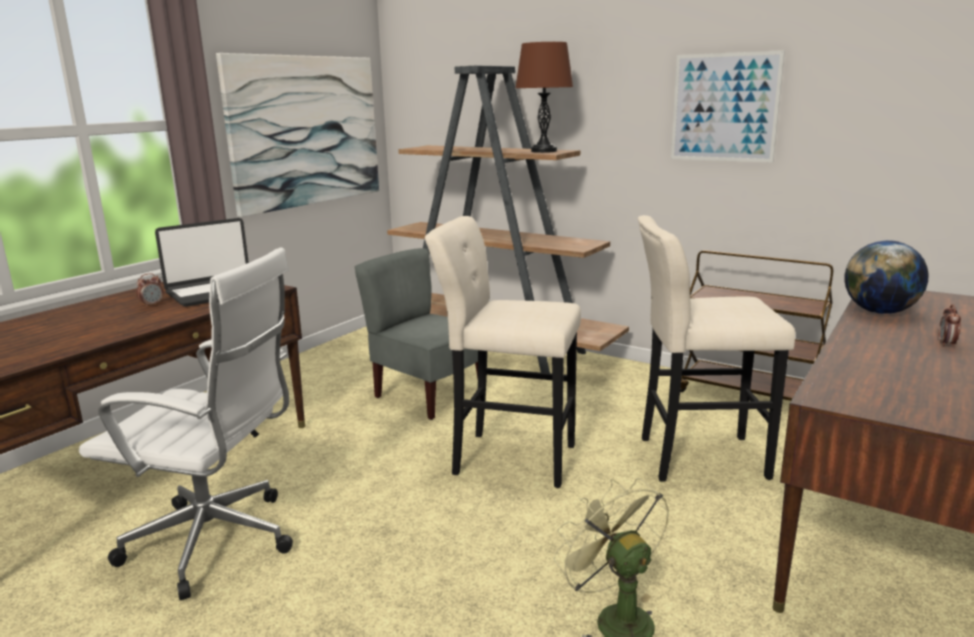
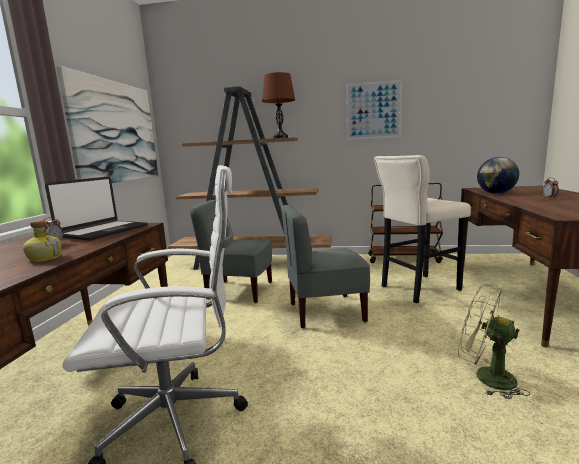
camera: 25 degrees left, 5 degrees down
beige stool [425,216,581,488] -> grey chair [281,205,370,328]
none -> bottle [23,220,62,262]

